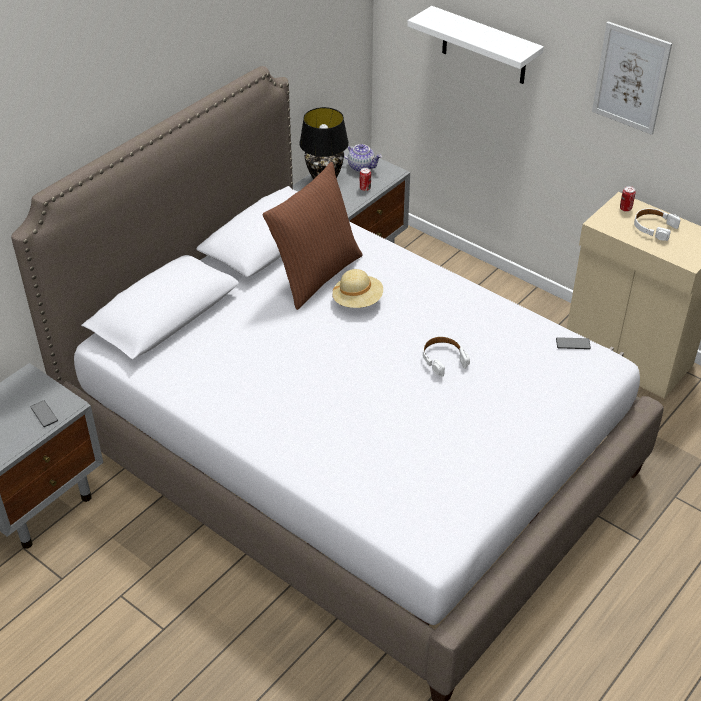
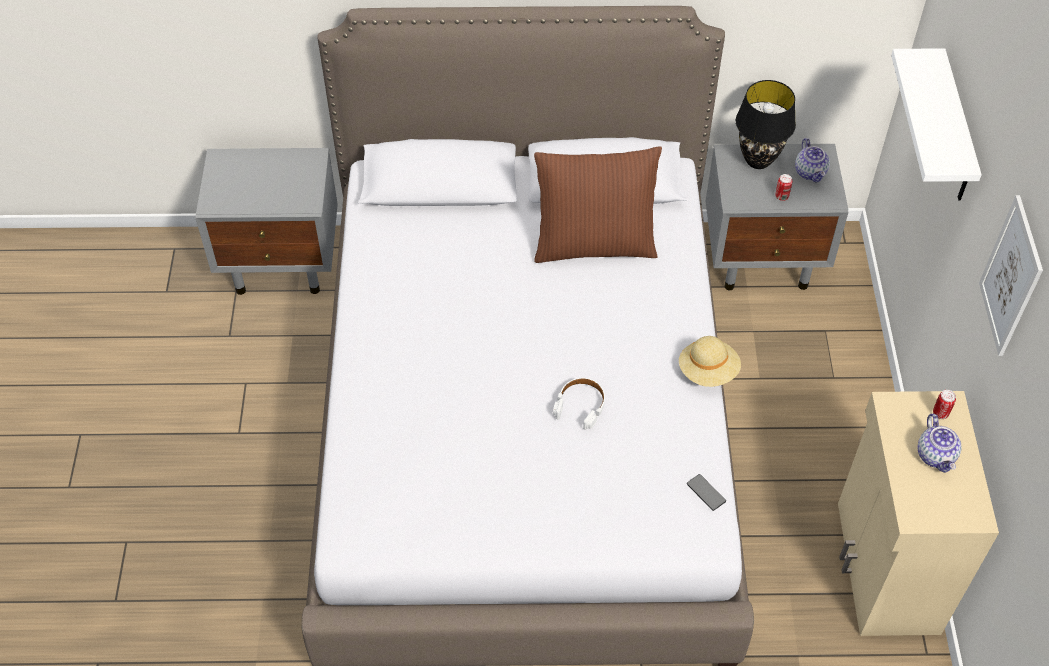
camera: 50 degrees right, 10 degrees up
phone [31,401,58,427] -> none
beige hat [333,269,383,308] -> beige hat moved to [679,336,741,387]
white headphones [634,208,680,241] -> teapot [917,414,961,473]

